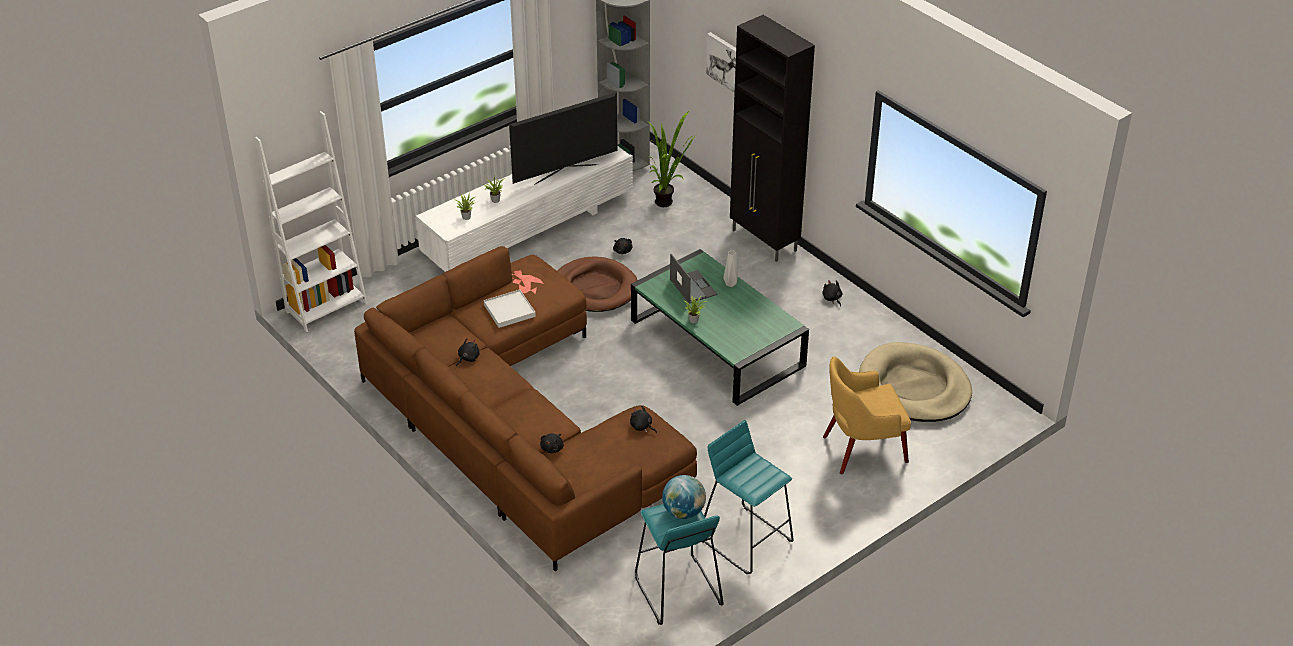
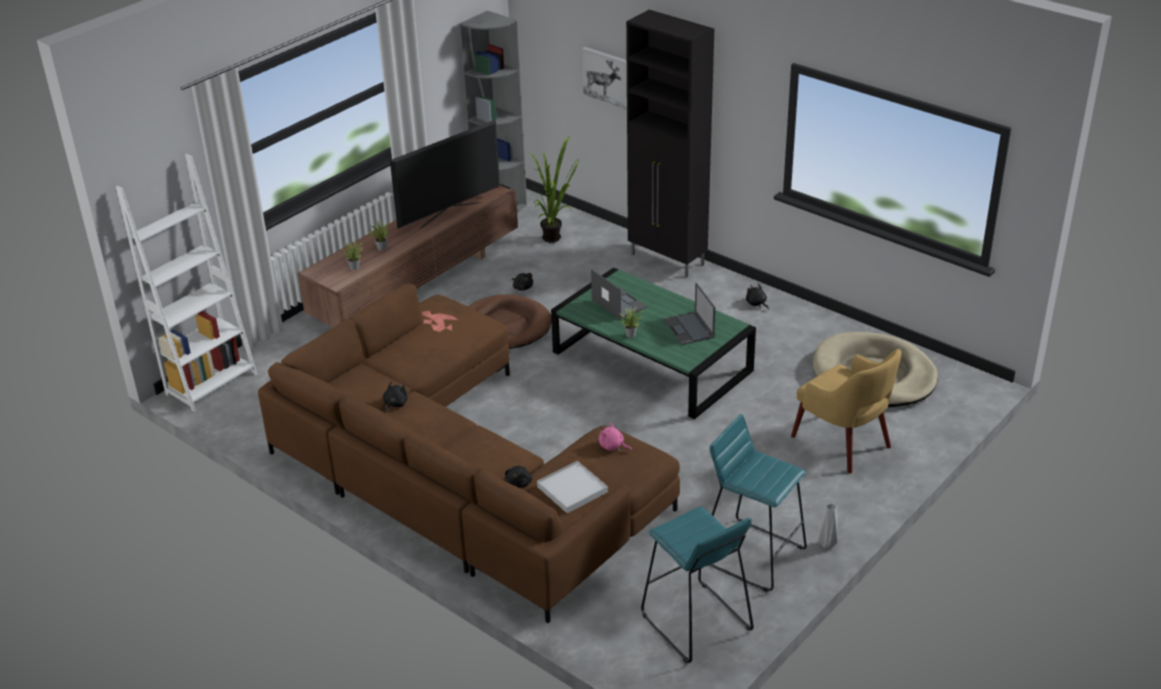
camera: 10 degrees left, 5 degrees down
white tv stand [416,146,633,272] -> brown tv stand [298,185,518,327]
white tray [484,289,536,328] -> white tray moved to [537,461,608,513]
black plush toy [630,405,657,433] -> pink plush toy [599,422,632,451]
globe [662,475,706,519] -> none
grey vase [723,251,738,287] -> grey vase moved to [819,503,838,549]
yellow armchair [823,356,911,474] -> yellow armchair turned 105 degrees counterclockwise [791,349,902,474]
none -> laptop [664,283,715,345]

